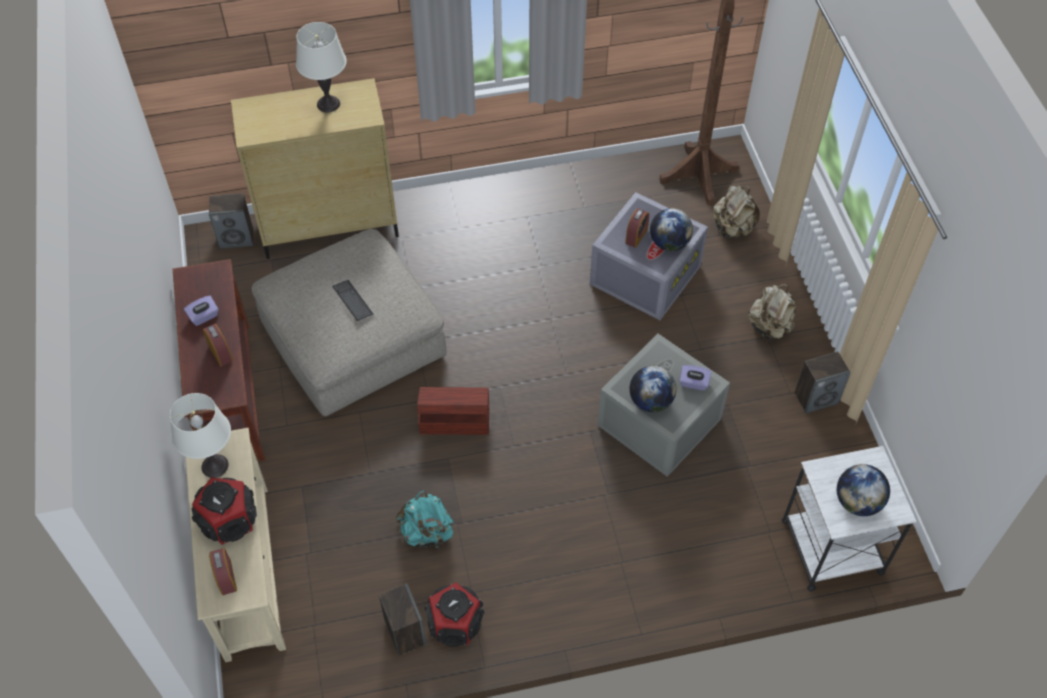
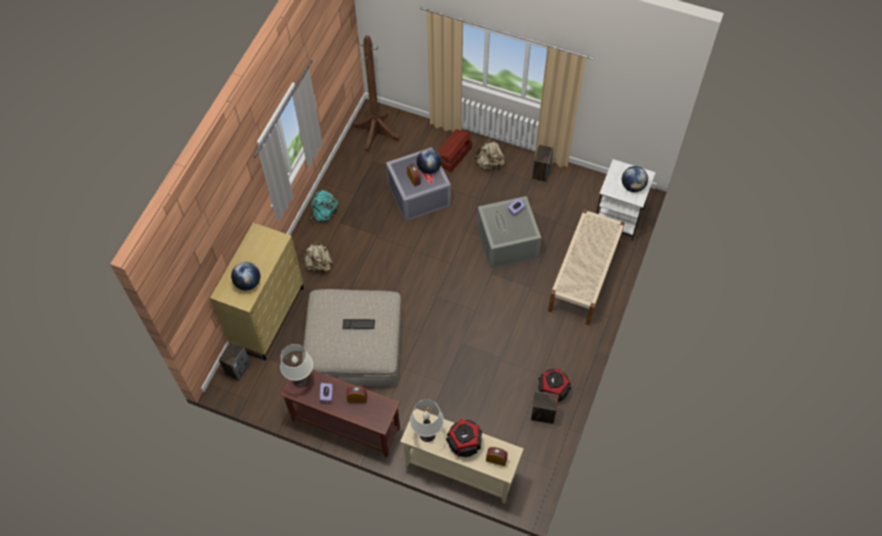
camera: 55 degrees left, 5 degrees up
white table lamp [296,22,347,112] -> white table lamp moved to [280,344,313,388]
turquoise backpack [396,490,454,549] -> turquoise backpack moved to [310,190,338,223]
brown storage box [417,387,489,435] -> brown storage box moved to [437,129,472,172]
globe [630,366,676,412] -> globe moved to [231,262,260,290]
beige backpack [713,185,760,238] -> beige backpack moved to [303,241,333,275]
none -> beige bench [548,210,625,326]

